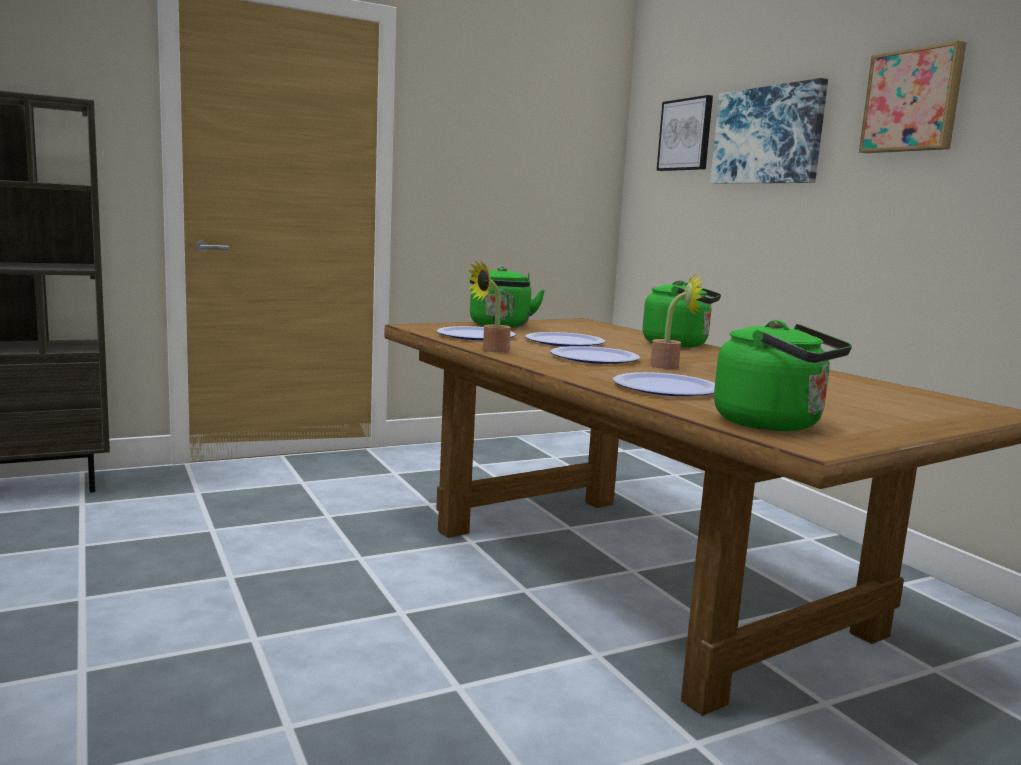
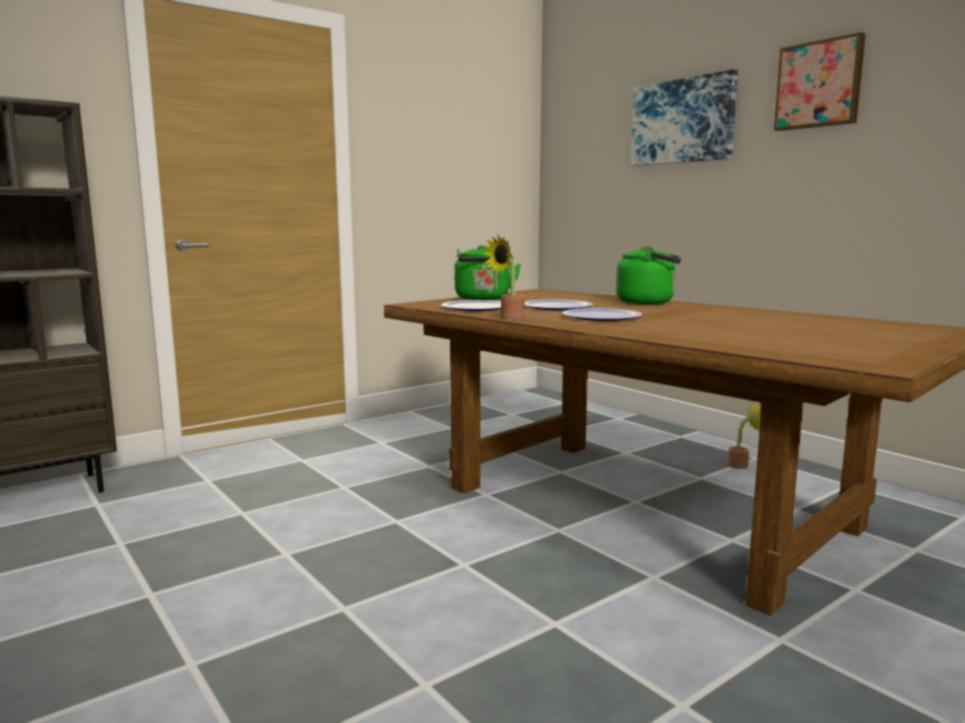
camera: 10 degrees left, 0 degrees up
plate [613,372,715,396] -> none
potted plant [650,274,704,369] -> potted plant moved to [728,403,762,469]
picture [657,95,713,171] -> none
green kettle [714,320,852,431] -> none

